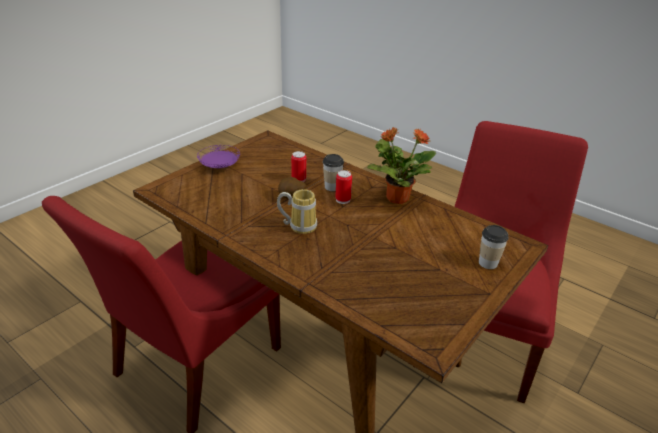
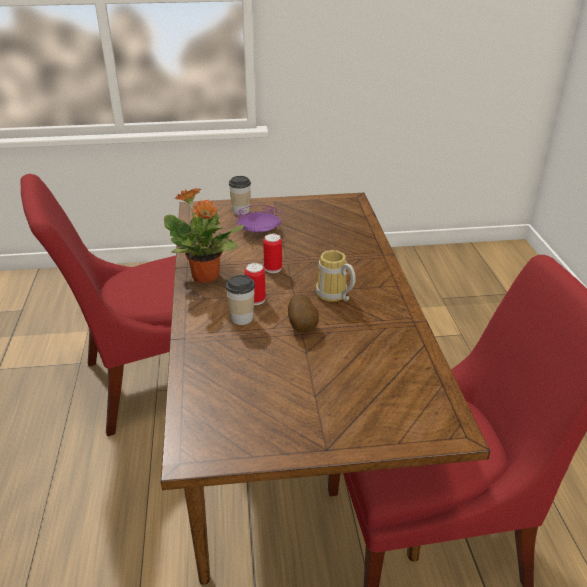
camera: 135 degrees left, 0 degrees up
purple plate [197,145,240,168] -> purple plate moved to [234,205,284,232]
can [291,151,306,182] -> can moved to [263,234,282,273]

